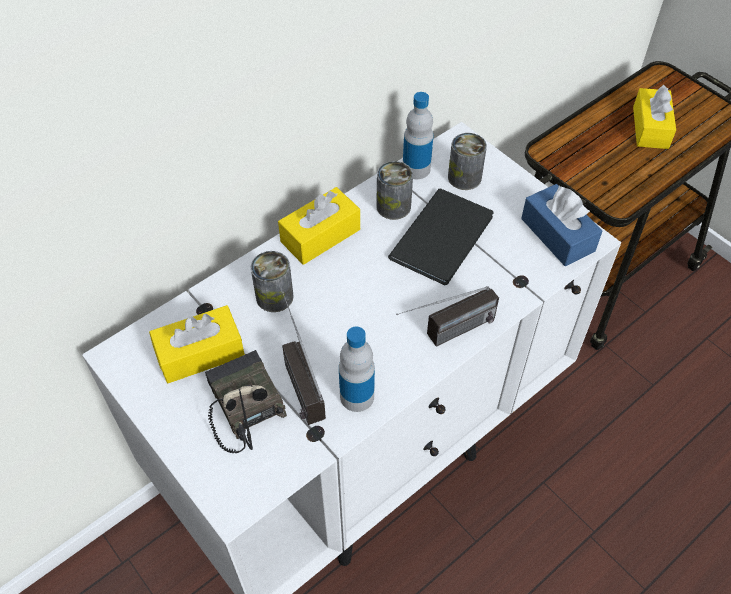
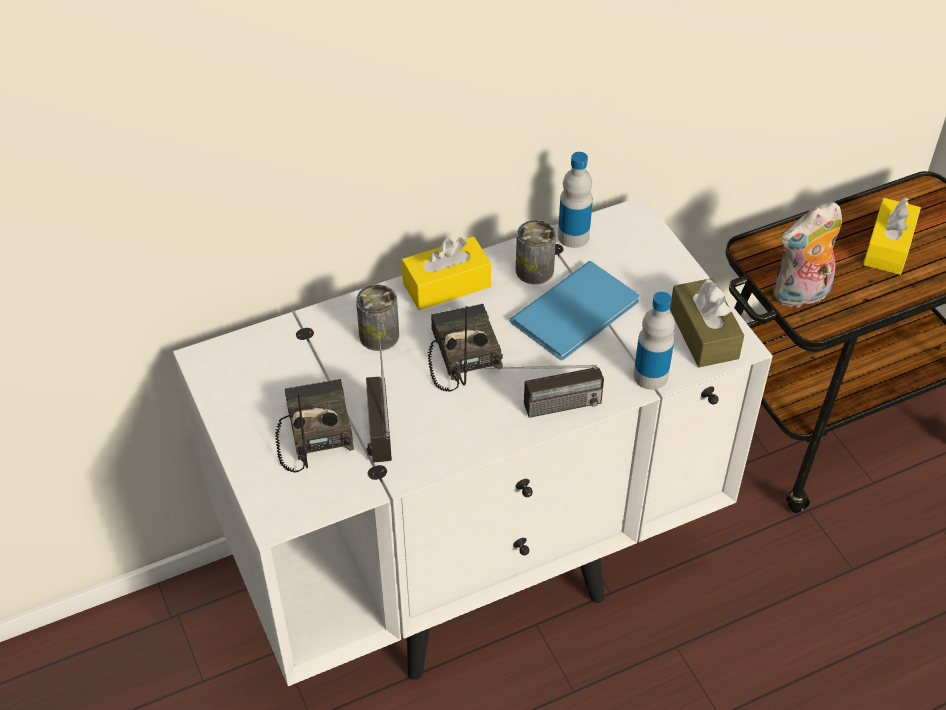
camera: 15 degrees right, 5 degrees down
yellow tissue box [149,305,245,383] -> none
bottle [339,326,375,412] -> bottle moved to [633,292,675,390]
black book [388,189,494,285] -> blue book [510,261,640,360]
can [448,133,487,190] -> none
blue tissue box [521,184,602,266] -> brown tissue box [670,278,744,367]
none -> radio [428,304,503,392]
none -> plush toy [773,202,842,308]

